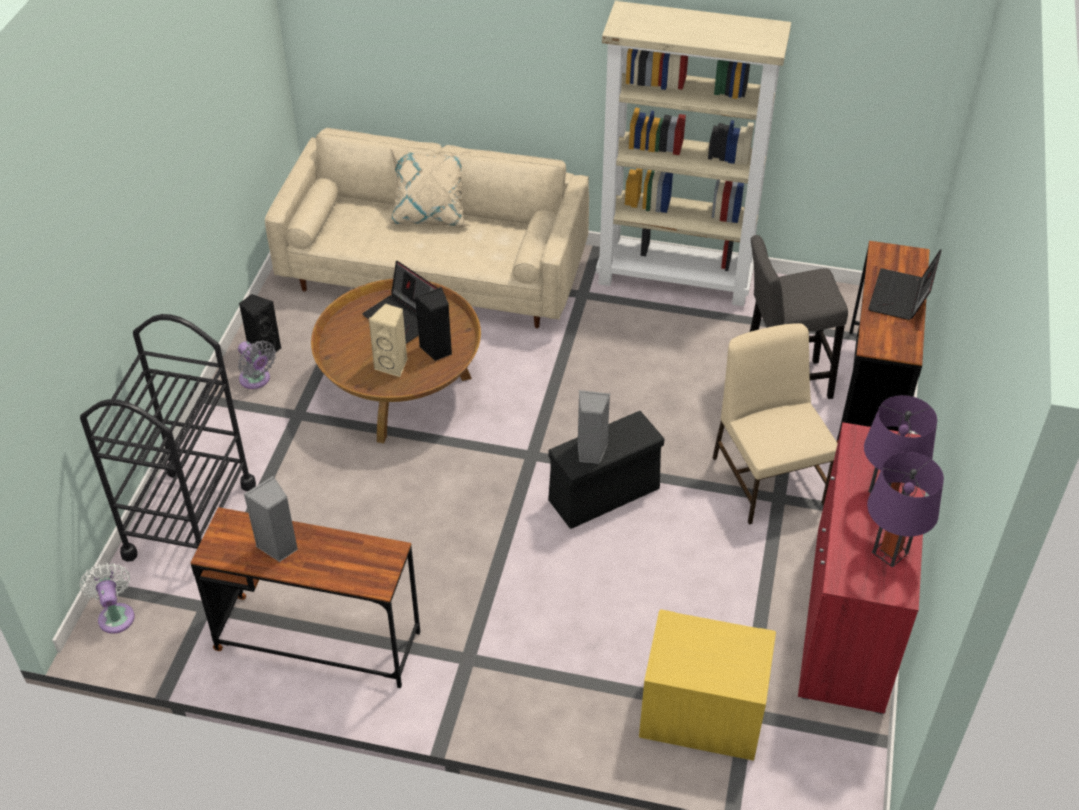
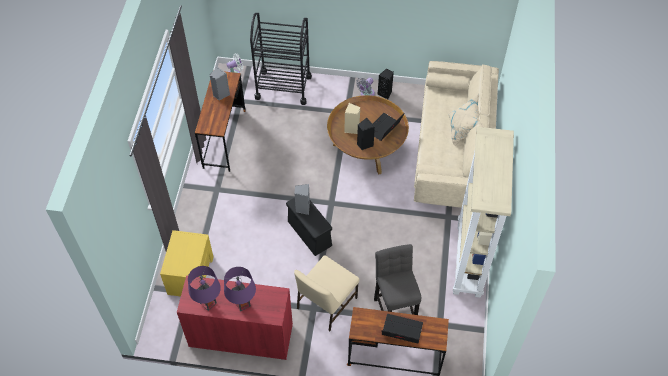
camera: 85 degrees right, 10 degrees up
beige chair [712,323,838,525] -> beige chair turned 150 degrees clockwise [294,255,359,331]

